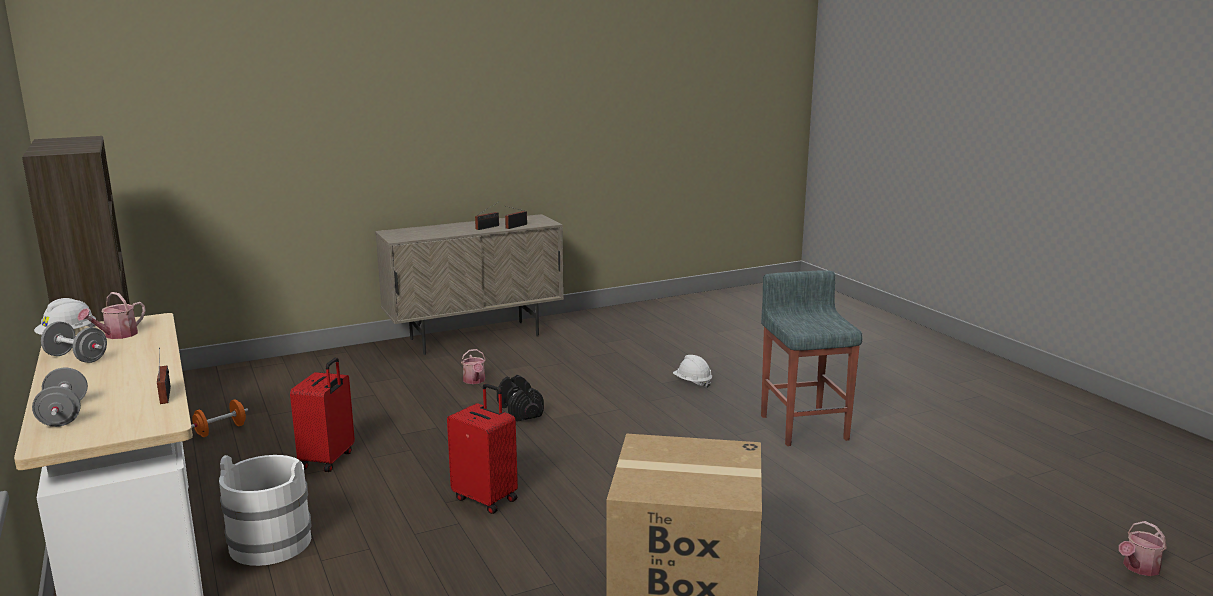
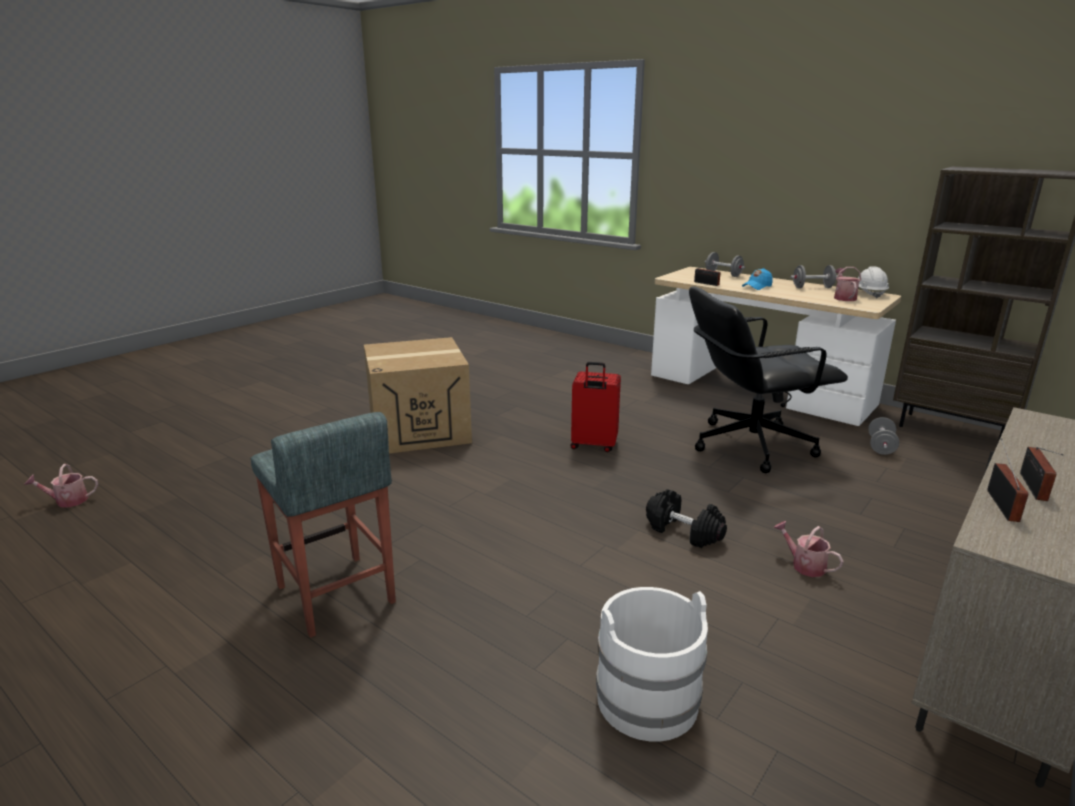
camera: 155 degrees right, 5 degrees up
orange dumbbell [191,399,248,437] -> grey dumbbell [868,417,899,455]
white bucket [219,455,312,566] -> white bucket moved to [596,587,708,742]
red suitcase [290,357,355,472] -> black office chair [689,286,848,473]
white hard hat [673,355,712,388] -> none
watering can [1119,521,1167,576] -> watering can turned 135 degrees counterclockwise [24,464,98,508]
none -> blue cap [742,268,773,290]

